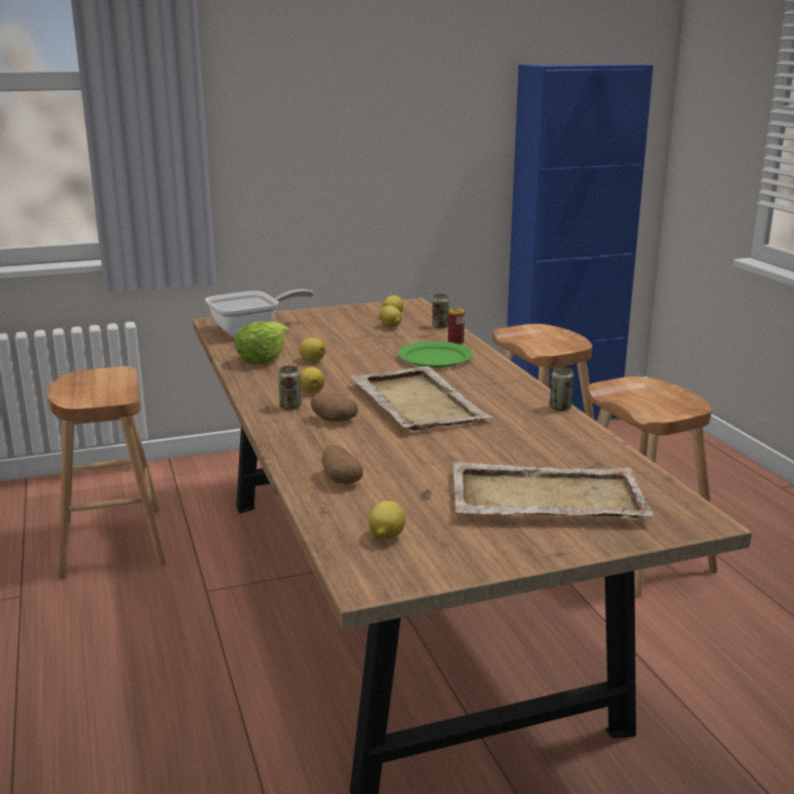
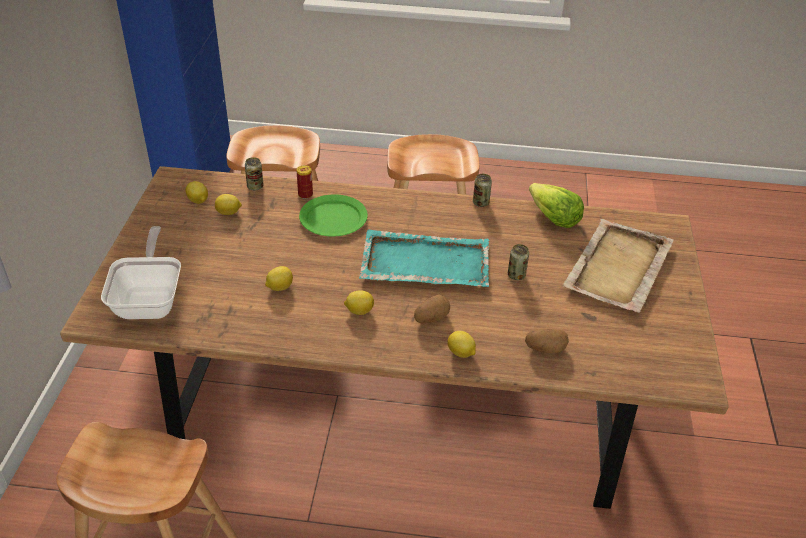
camera: 65 degrees left, 20 degrees up
lettuce [234,322,289,364] -> lettuce moved to [529,183,584,228]
can [278,366,302,410] -> can moved to [508,244,529,280]
beige tray [350,366,493,431] -> turquoise tray [359,230,489,287]
lemon [369,501,406,540] -> lemon moved to [447,331,476,358]

